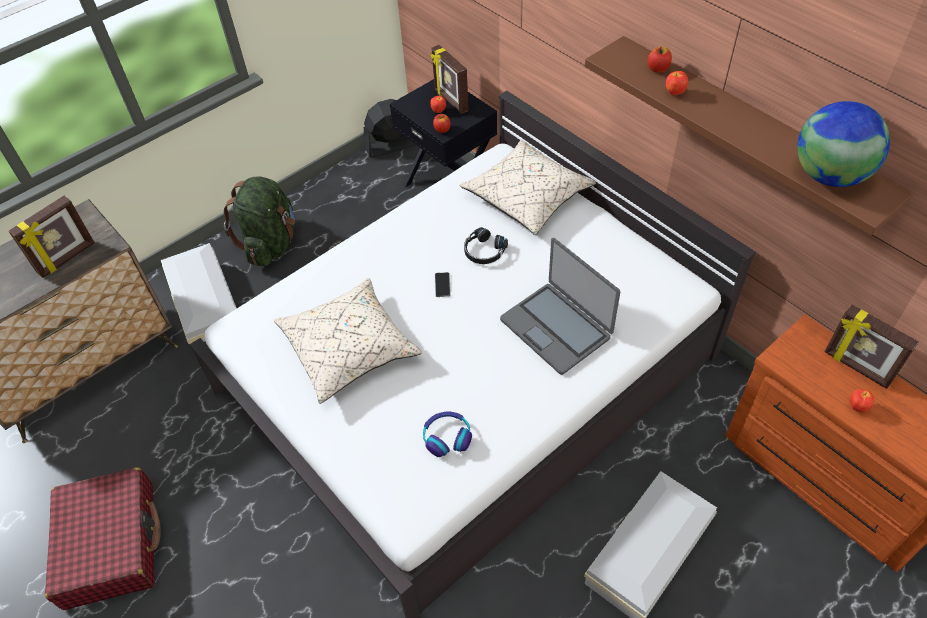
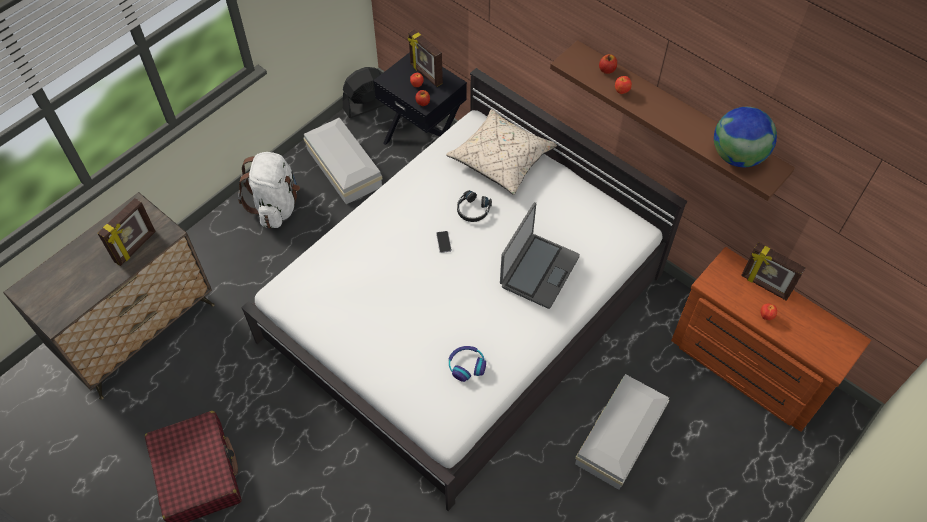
camera: 10 degrees left, 5 degrees up
white storage box [161,243,237,344] -> white storage box moved to [304,117,382,204]
green backpack [224,177,295,266] -> white backpack [238,152,300,228]
beige pillow [274,278,422,404] -> none
laptop [500,238,620,375] -> laptop turned 105 degrees counterclockwise [500,202,580,309]

